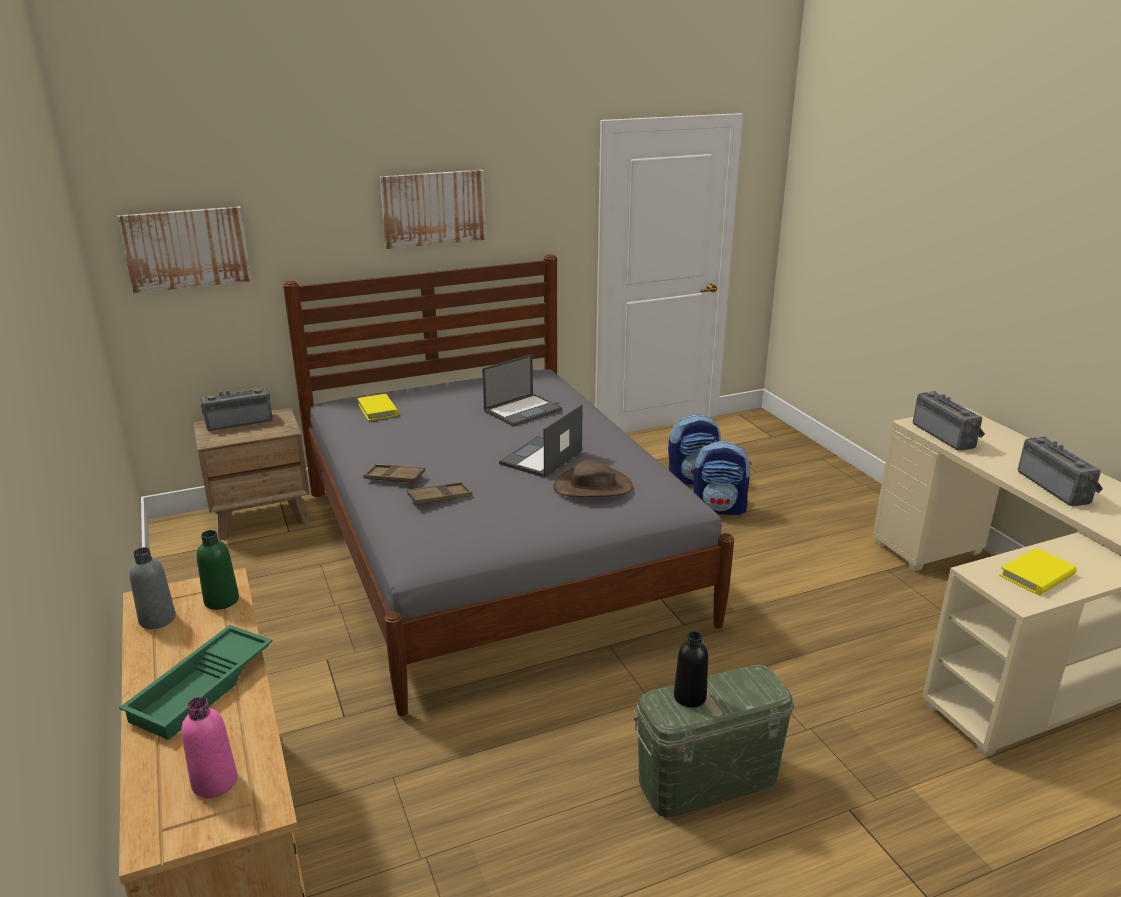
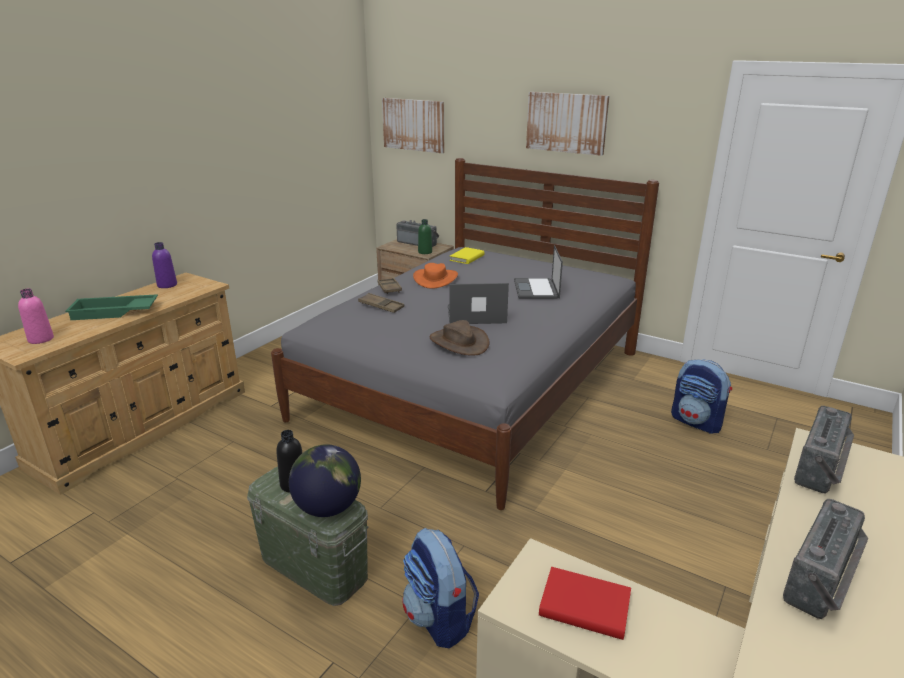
camera: 55 degrees right, 0 degrees up
grey bottle [129,547,176,629] -> purple bottle [152,242,177,288]
green bottle [197,530,239,610] -> green bottle moved to [418,219,432,254]
laptop [482,354,562,427] -> laptop turned 75 degrees clockwise [514,245,563,299]
backpack [693,441,752,516] -> backpack moved to [403,528,479,648]
yellow book [999,548,1077,595] -> red book [539,567,631,640]
none -> globe [289,444,361,517]
none -> orange hat [413,263,458,289]

